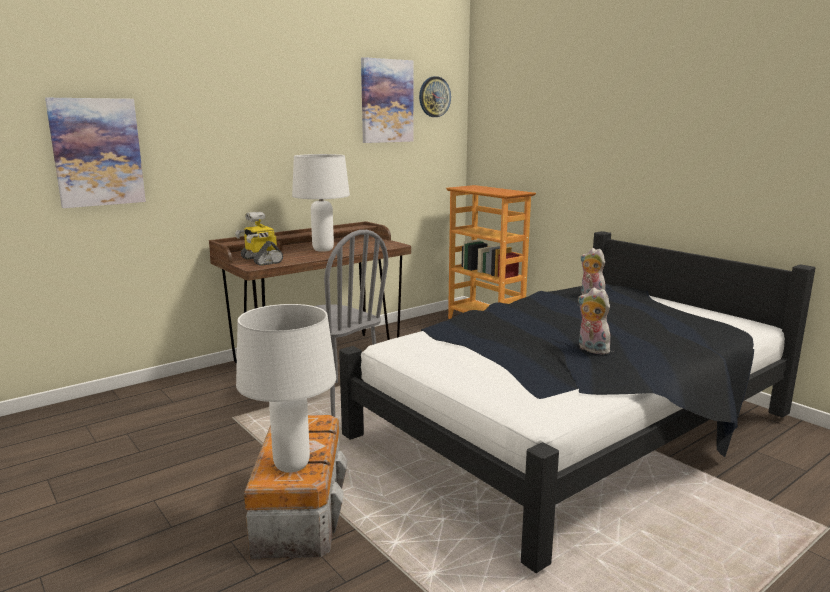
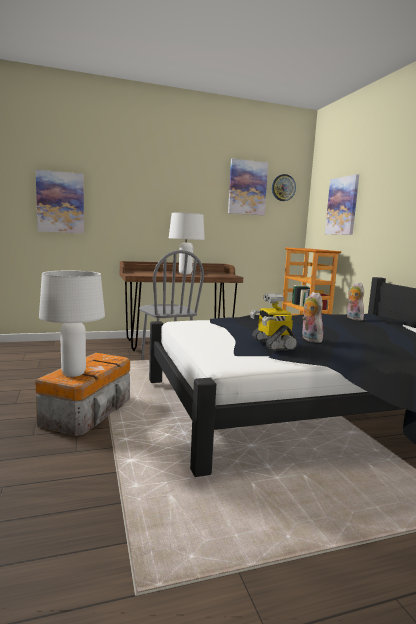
camera: 20 degrees right, 5 degrees down
toy robot [235,212,283,266] -> toy robot moved to [250,293,298,351]
none -> picture [325,174,359,235]

